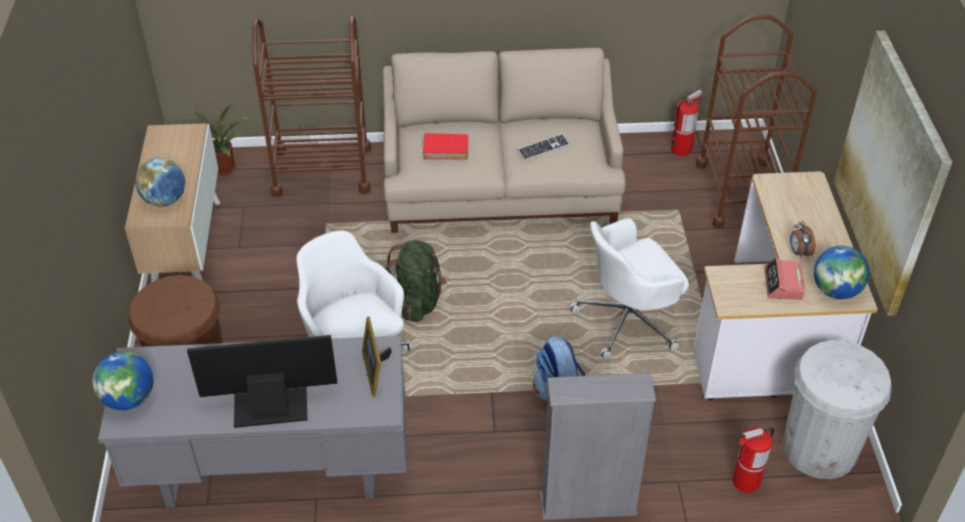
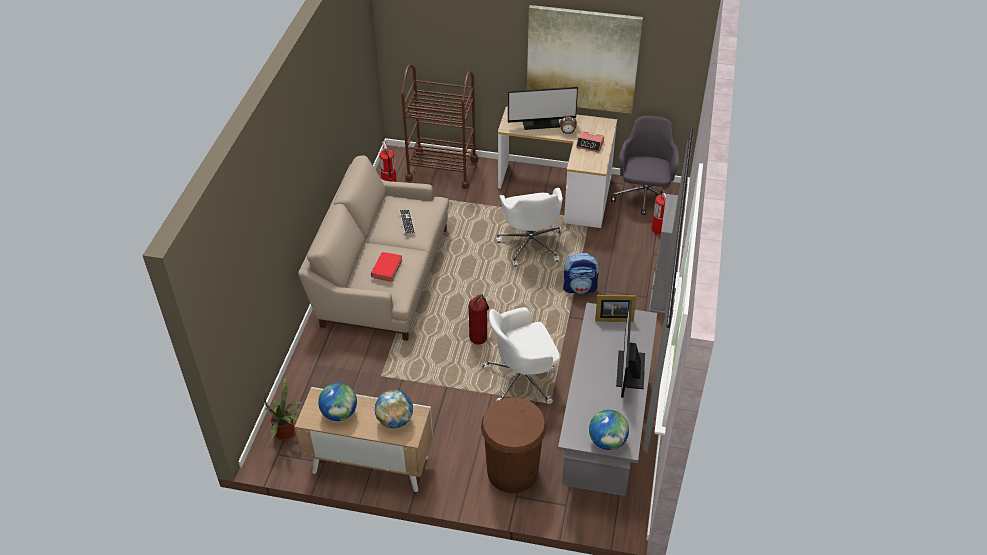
camera: 75 degrees left, 0 degrees up
brown cart [252,15,371,197] -> none
green backpack [385,240,446,322] -> fire extinguisher [469,294,489,345]
white trash can [782,340,892,479] -> grey office chair [611,116,679,215]
globe [814,246,870,299] -> globe moved to [318,383,357,421]
none -> monitor [508,87,578,130]

